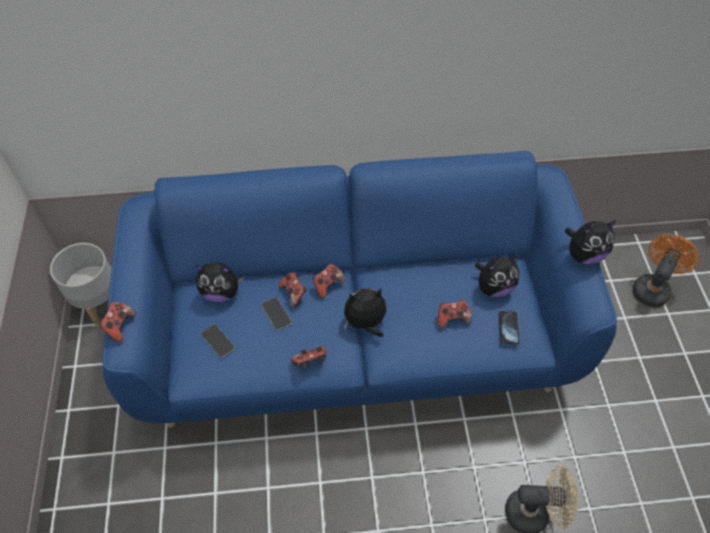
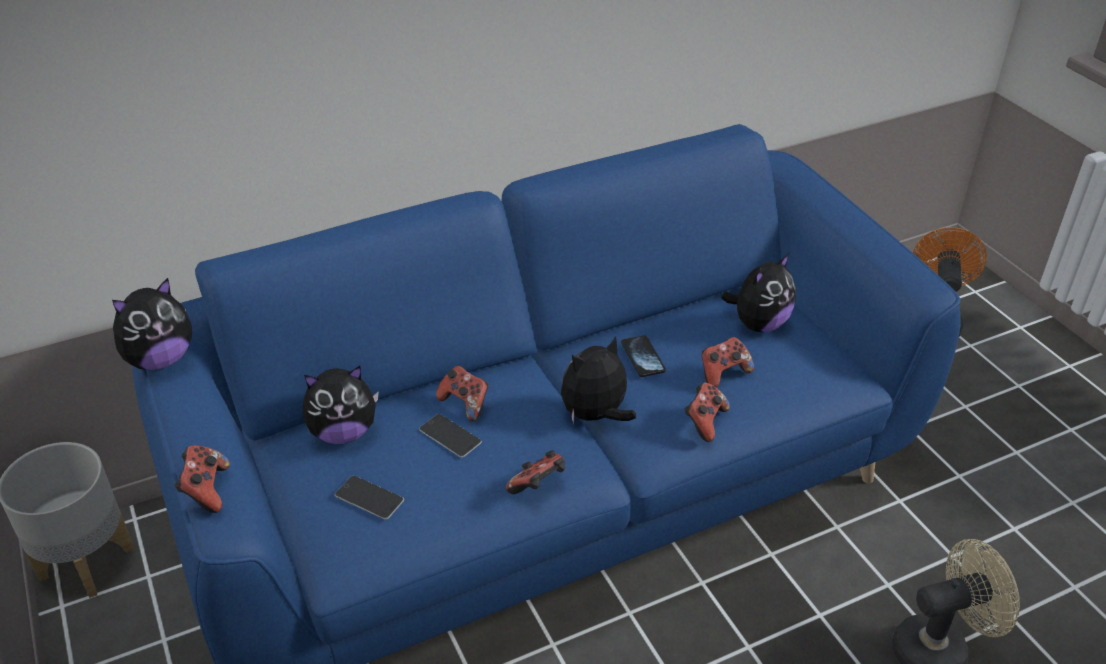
camera: 20 degrees left, 15 degrees down
game controller [313,264,345,298] -> game controller moved to [684,382,730,442]
phone [499,311,519,344] -> phone moved to [621,335,666,377]
plush toy [565,220,617,265] -> plush toy moved to [112,278,192,370]

